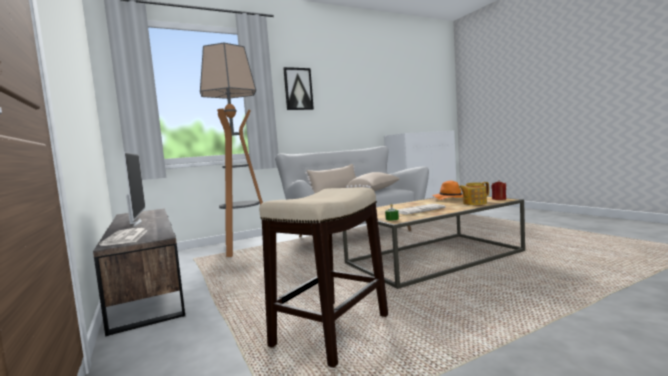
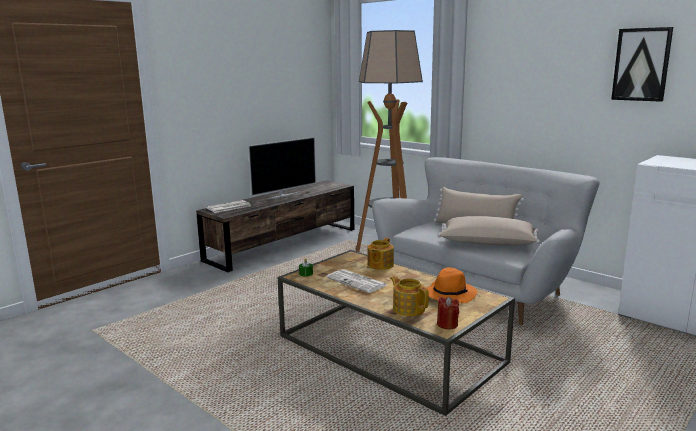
camera: 70 degrees right, 10 degrees up
stool [259,187,388,368] -> none
picture [283,67,314,110] -> picture moved to [611,27,673,102]
none -> teapot [368,238,394,270]

